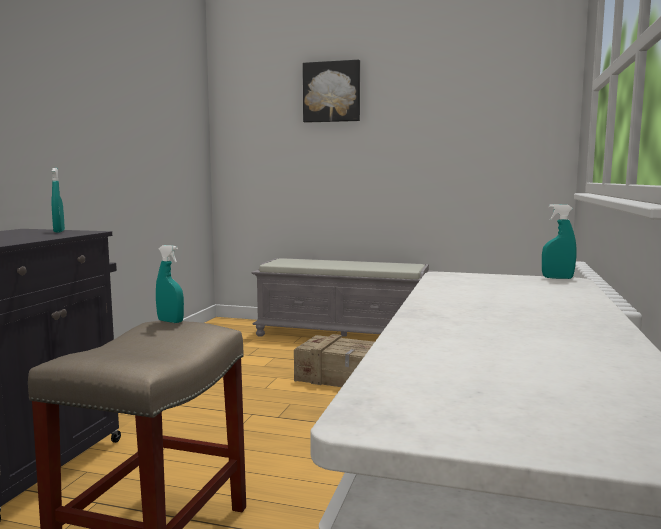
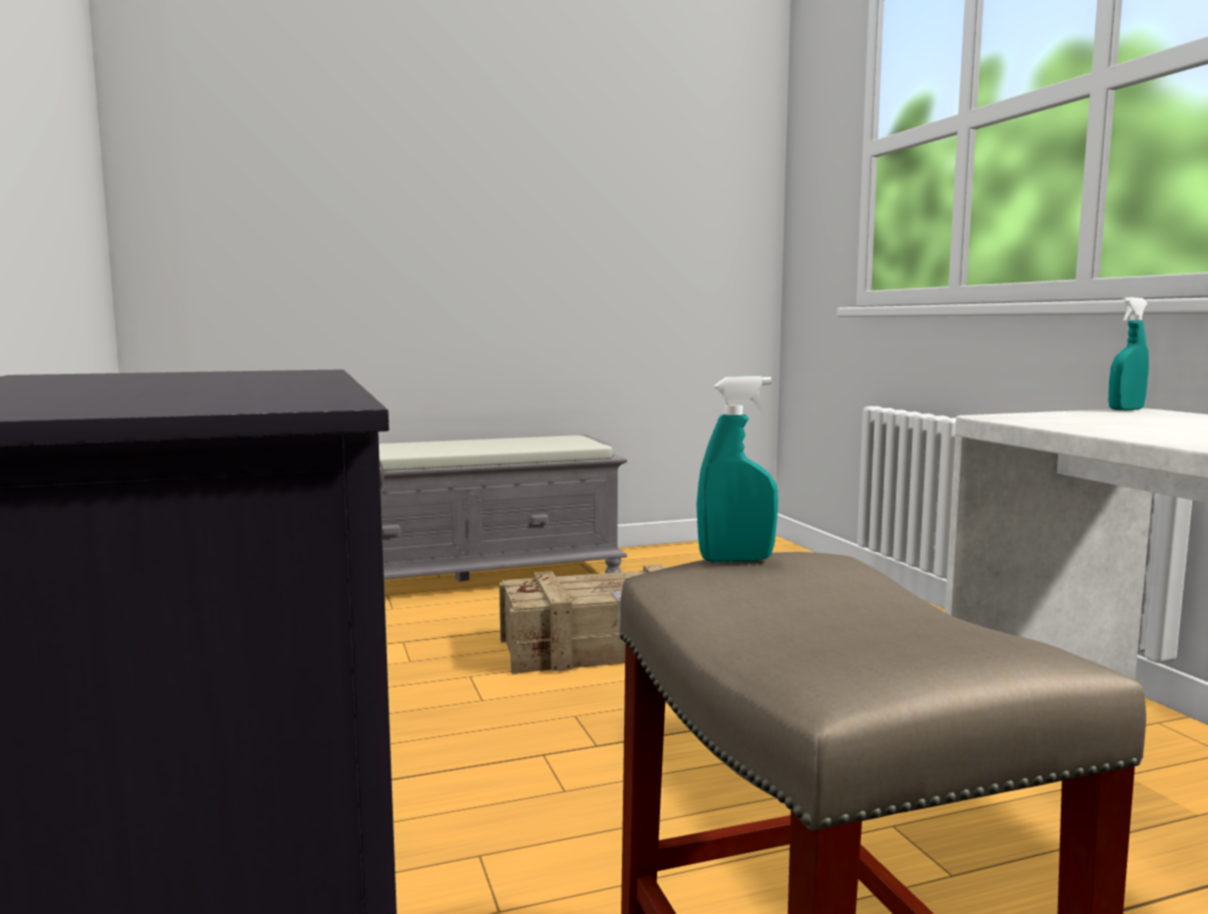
camera: 35 degrees left, 0 degrees up
turquoise spray bottle [51,168,65,233] -> none
picture [303,60,360,123] -> none

